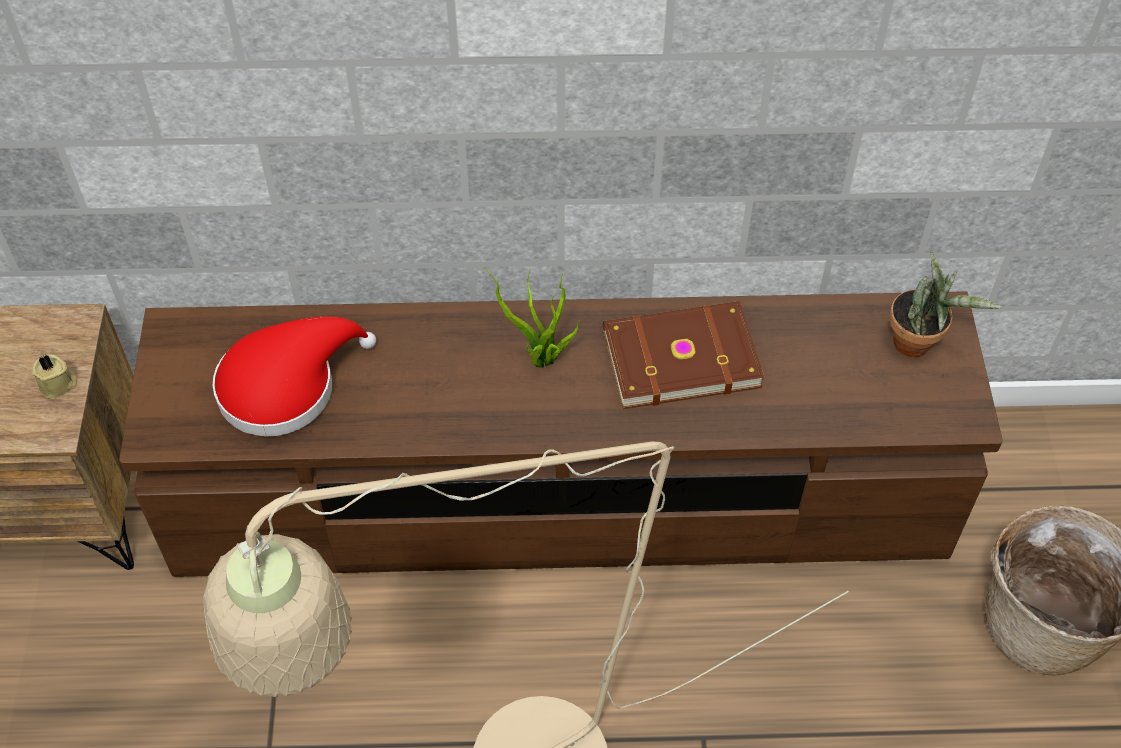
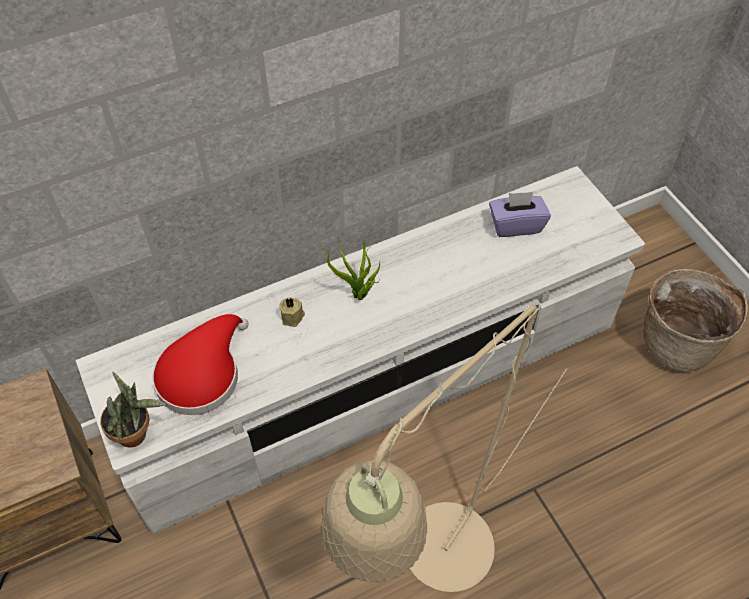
camera: 25 degrees left, 0 degrees up
beige candle [32,354,77,399] -> beige candle moved to [279,297,305,327]
brown tv stand [119,291,1003,577] -> white tv stand [75,166,645,534]
brown book [603,301,764,409] -> none
potted plant [889,251,1001,357] -> potted plant moved to [100,372,166,448]
none -> purple tissue box [489,192,551,237]

